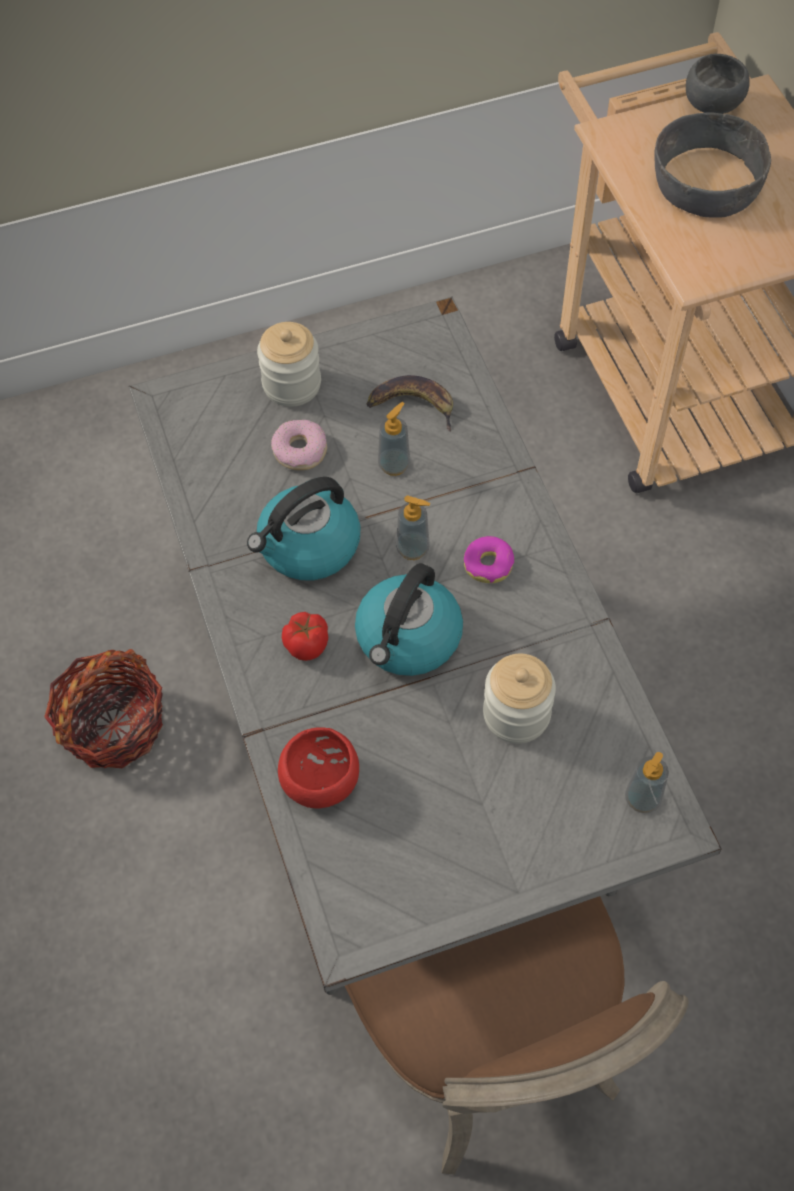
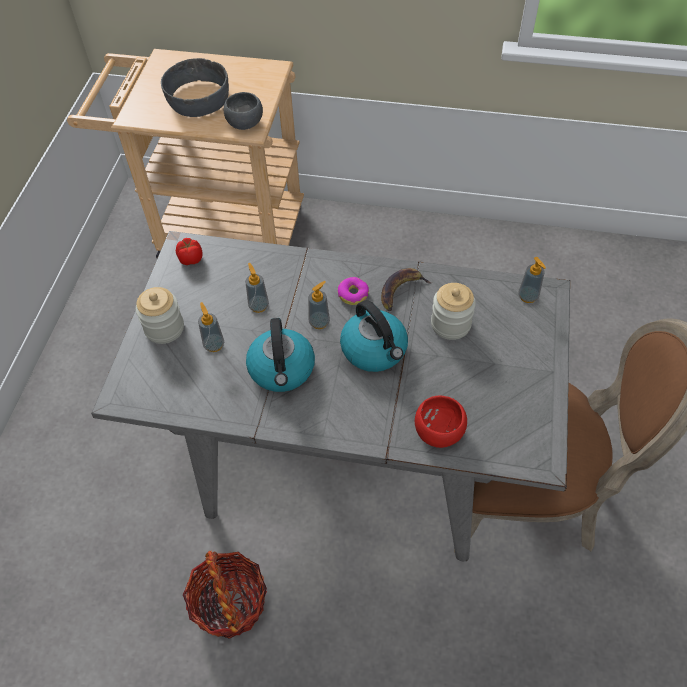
camera: 60 degrees left, 5 degrees down
donut [271,420,327,470] -> soap dispenser [198,302,224,352]
tomato [282,612,328,661] -> tomato moved to [176,238,203,265]
banana [367,375,453,432] -> banana moved to [381,268,433,311]
grey bowl [686,54,750,114] -> grey bowl moved to [224,92,263,130]

